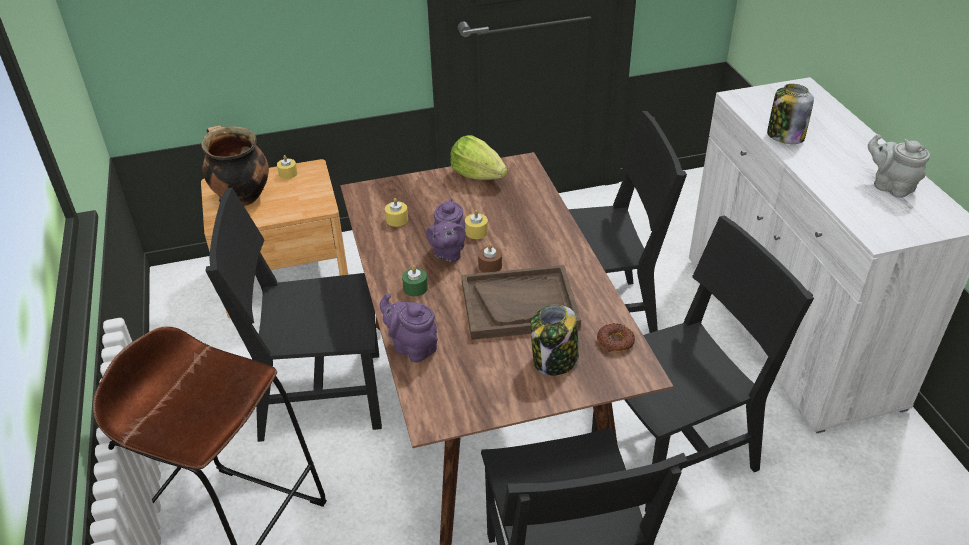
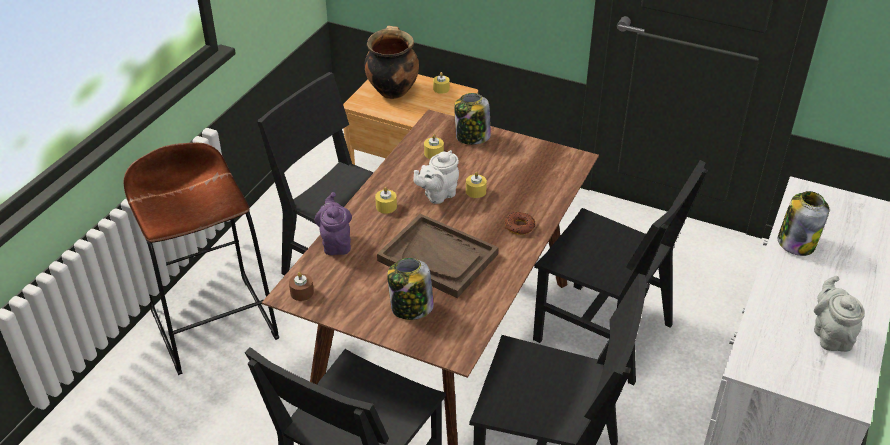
camera: 40 degrees right, 0 degrees up
green candle [402,265,428,296] -> yellow candle [375,187,397,214]
purple teapot [426,198,466,262] -> white teapot [413,150,459,204]
lettuce [450,135,508,180] -> none
brown candle [478,244,502,273] -> brown candle moved to [289,272,314,301]
donut [597,323,635,352] -> donut moved to [505,212,535,235]
none -> jar [454,93,491,145]

